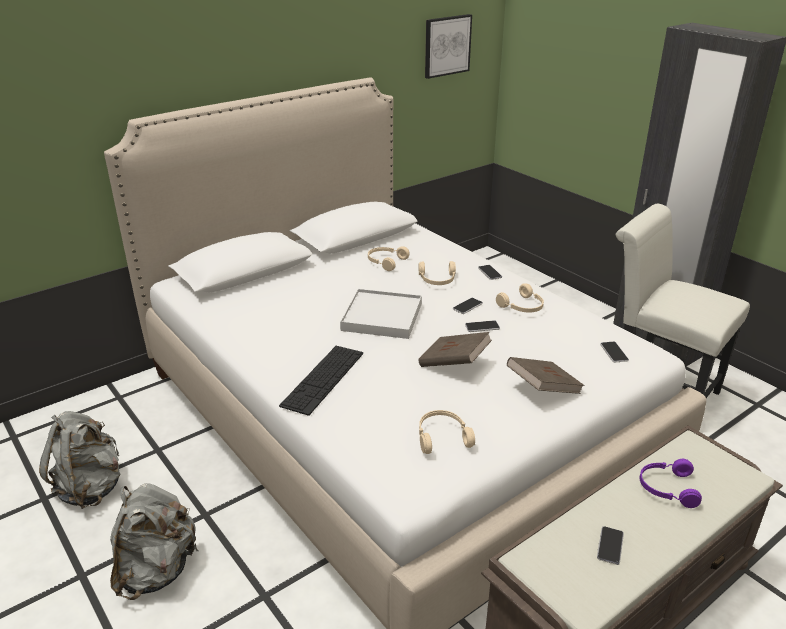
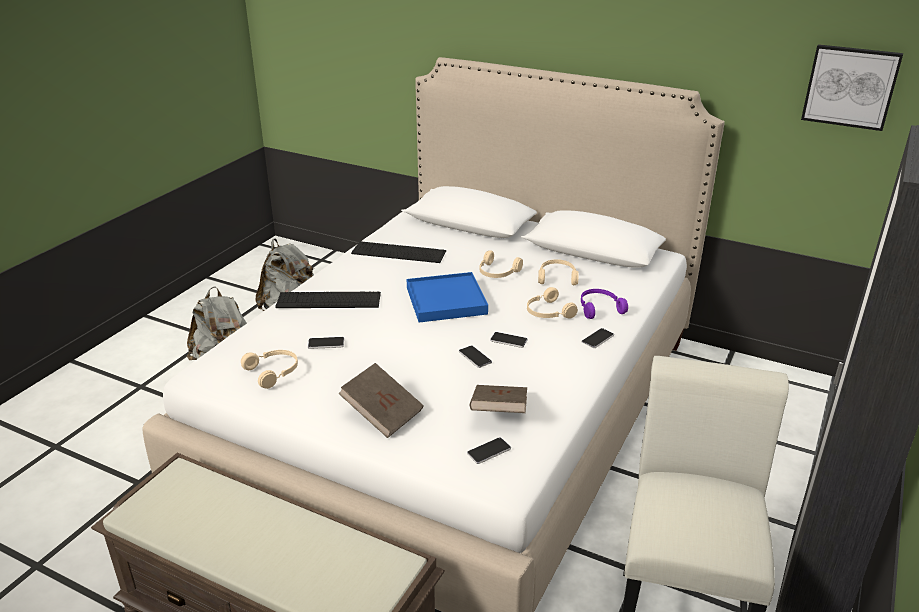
camera: 65 degrees right, 0 degrees up
white tray [340,289,422,339] -> blue tray [407,272,488,322]
brown book [418,332,492,367] -> brown book moved to [470,385,527,413]
beige headphones [496,283,544,313] -> beige headphones moved to [480,250,523,278]
phone [597,526,624,565] -> phone moved to [308,337,344,349]
purple headphones [640,459,702,508] -> purple headphones moved to [581,289,628,319]
none -> keyboard [351,241,446,263]

